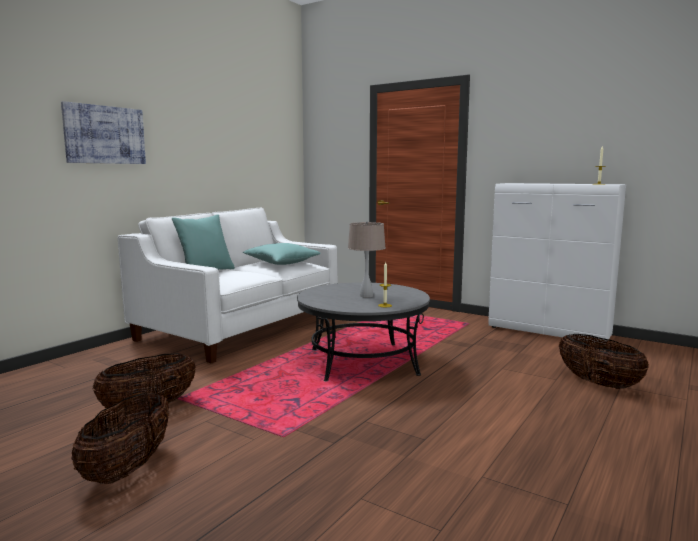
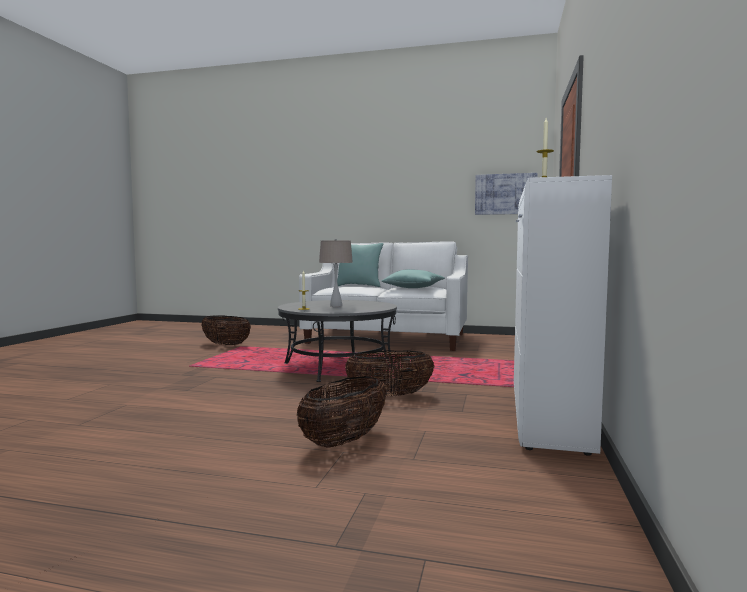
camera: 70 degrees right, 5 degrees down
picture [61,101,146,164] -> picture moved to [475,173,538,215]
basket [71,393,169,484] -> basket moved to [345,350,435,397]

